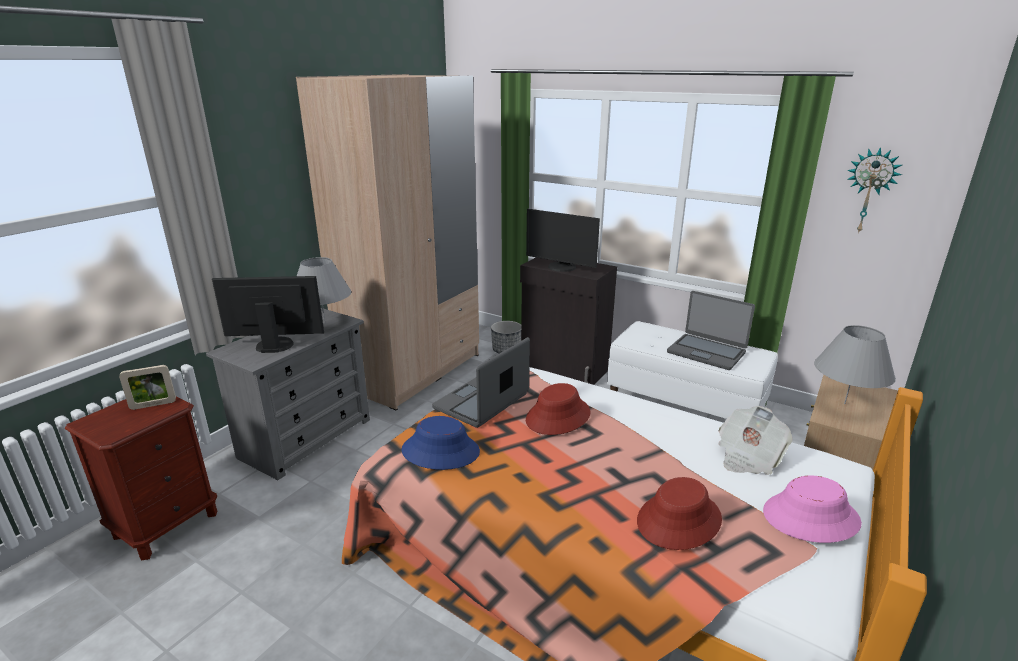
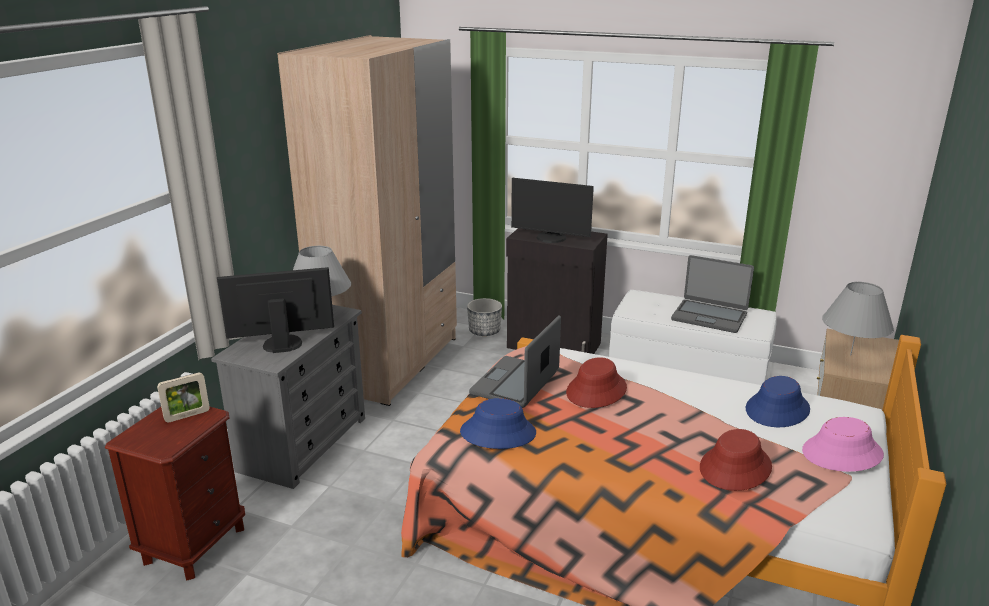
camera: 10 degrees left, 0 degrees up
newspaper [719,406,792,475] -> blue hat [746,376,810,427]
wall clock [847,147,902,234] -> none

